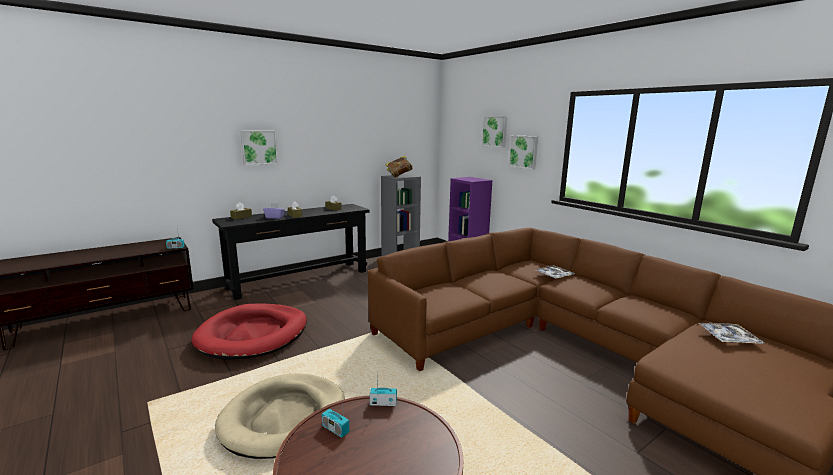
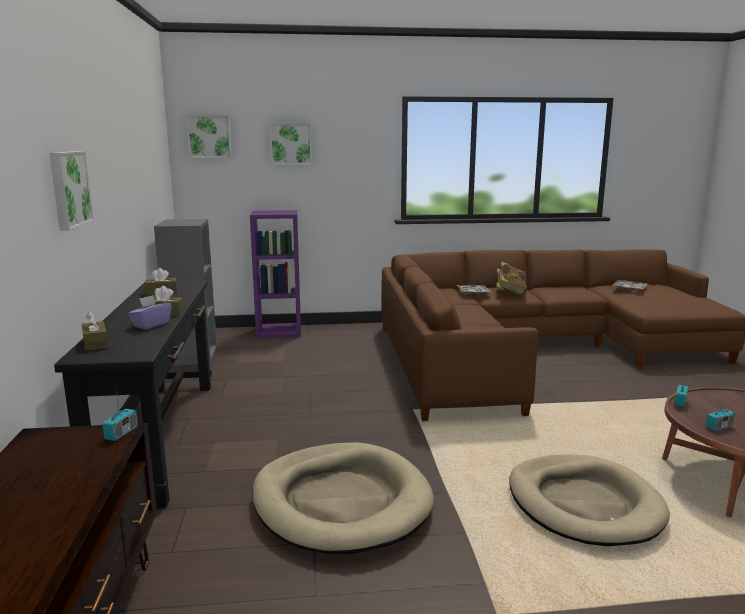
camera: 60 degrees left, 0 degrees up
red dog bed [192,303,307,360] -> beige dog bed [253,442,434,554]
book [385,156,414,177] -> book moved to [496,262,527,296]
picture [508,135,538,170] -> picture moved to [186,115,232,158]

